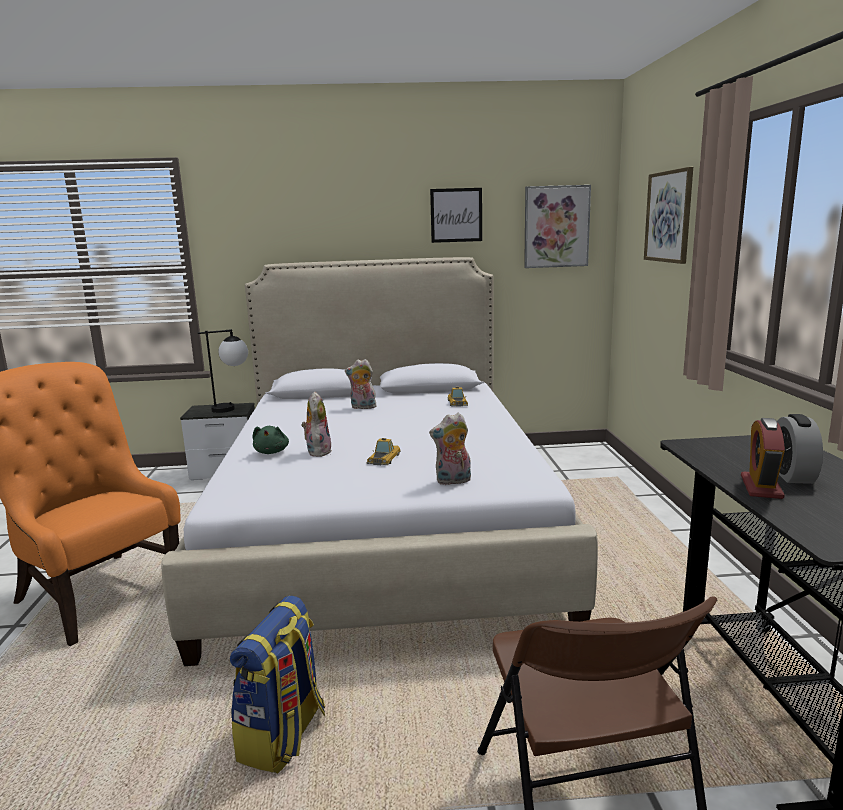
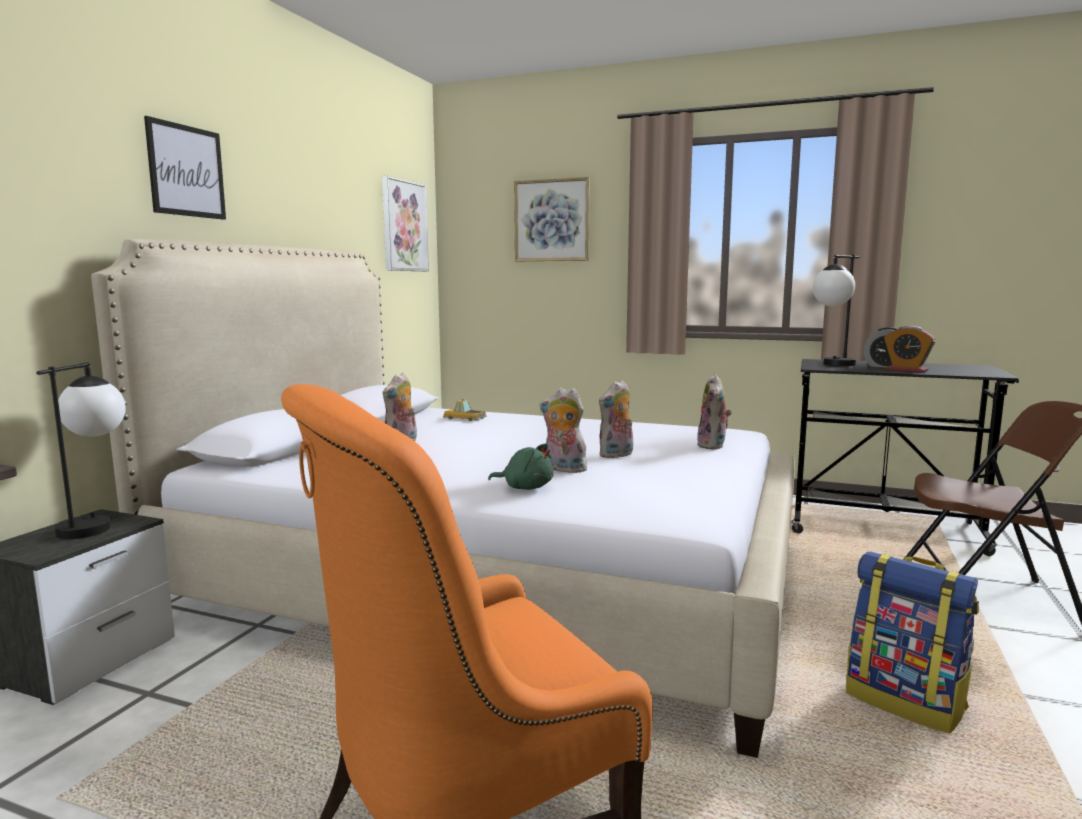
camera: 65 degrees left, 5 degrees down
toy car [366,438,401,465] -> plush toy [599,380,633,459]
picture [430,188,482,243] -> picture moved to [144,116,226,220]
none -> table lamp [813,255,859,366]

